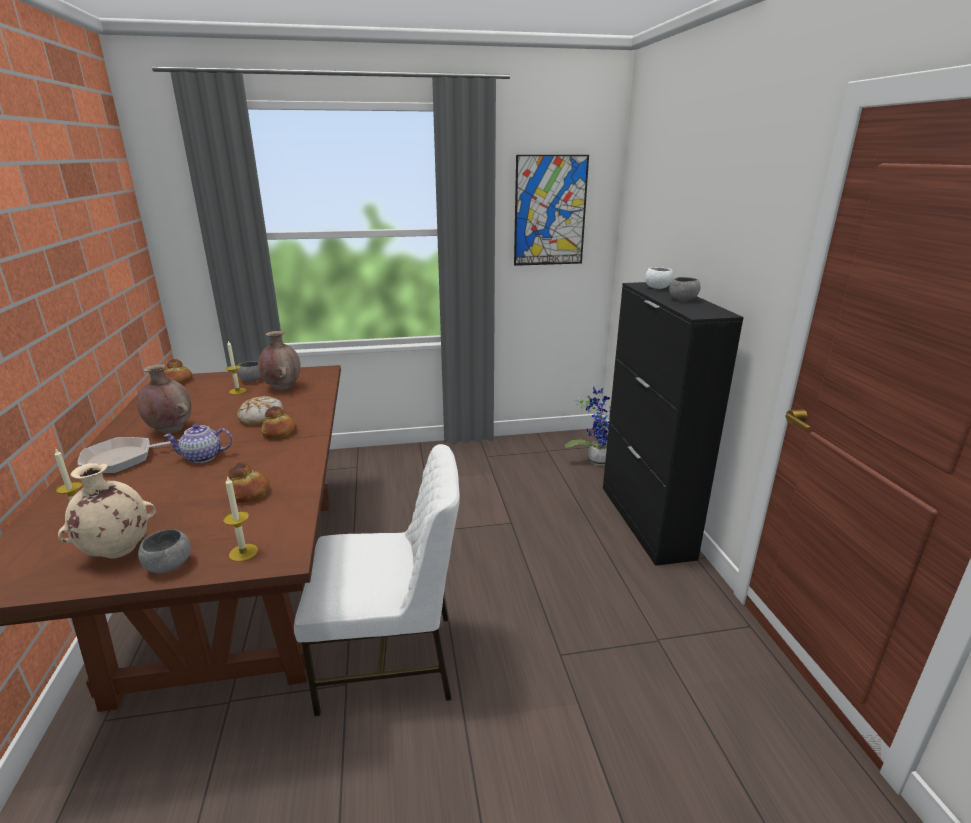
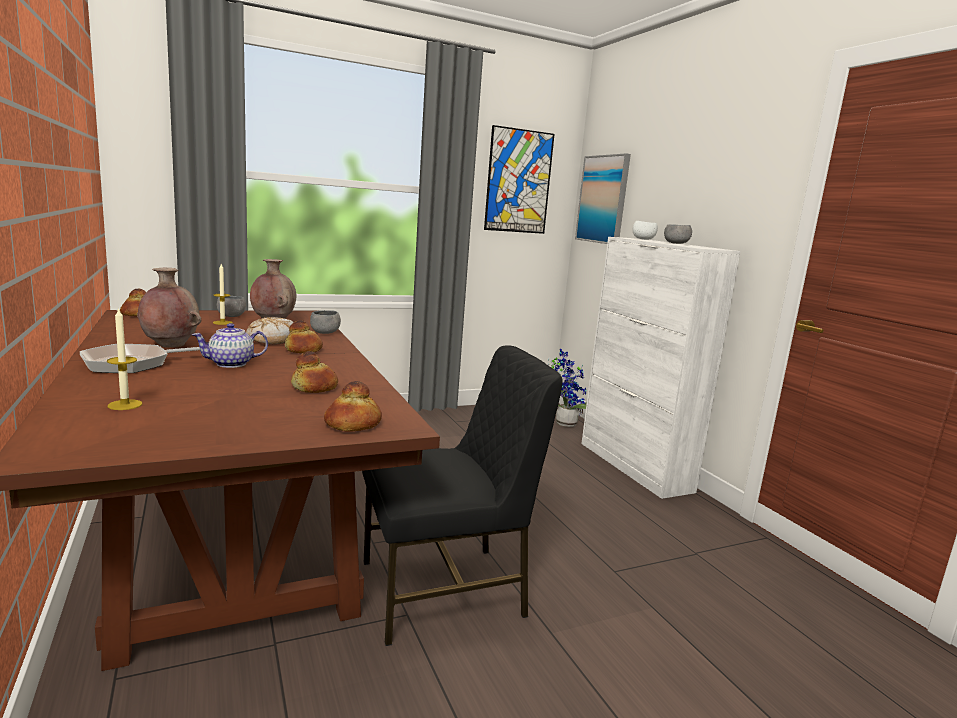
camera: 15 degrees left, 10 degrees down
beige vase [58,463,156,559] -> none
grey bowl [138,529,191,573] -> grey bowl moved to [310,310,341,334]
candle [223,476,258,562] -> bread [324,381,382,432]
white chair [294,444,460,716] -> black chair [362,345,563,646]
black cabinet [603,282,744,566] -> white cabinet [581,237,741,499]
none -> picture [575,153,631,244]

